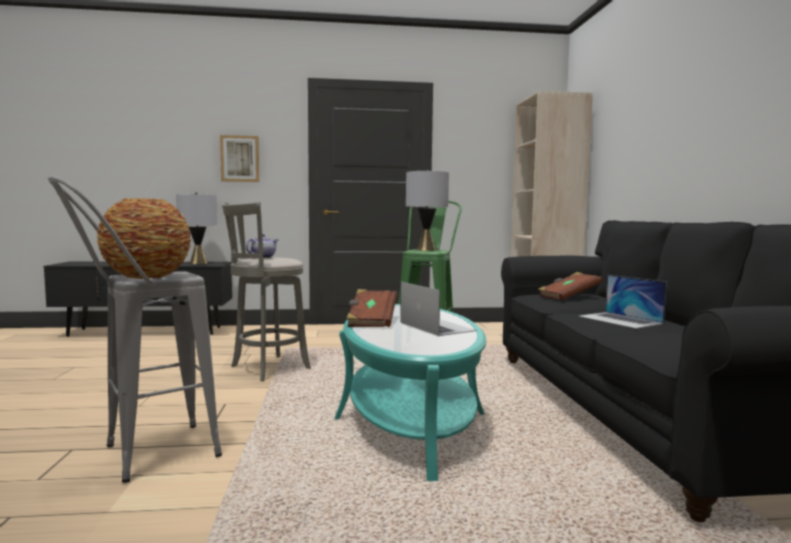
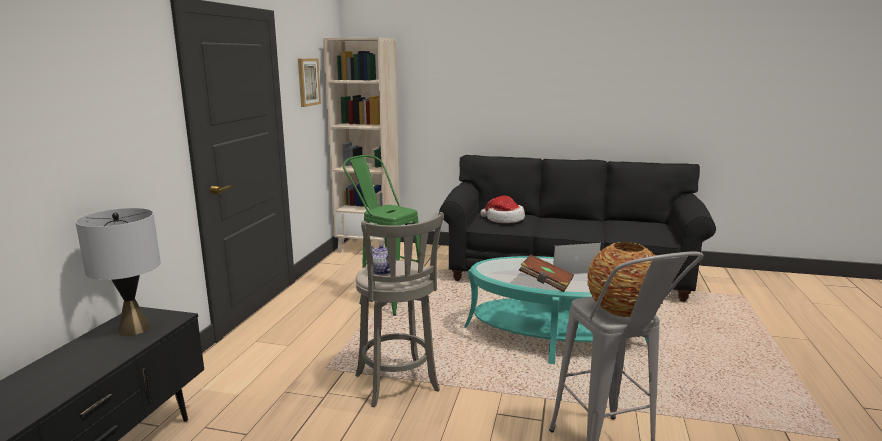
camera: 70 degrees left, 10 degrees up
picture [220,135,259,182] -> picture moved to [298,59,321,107]
grey table lamp [406,170,449,251] -> none
brown book [538,272,602,300] -> hat [480,196,525,223]
laptop [578,275,667,329] -> none

